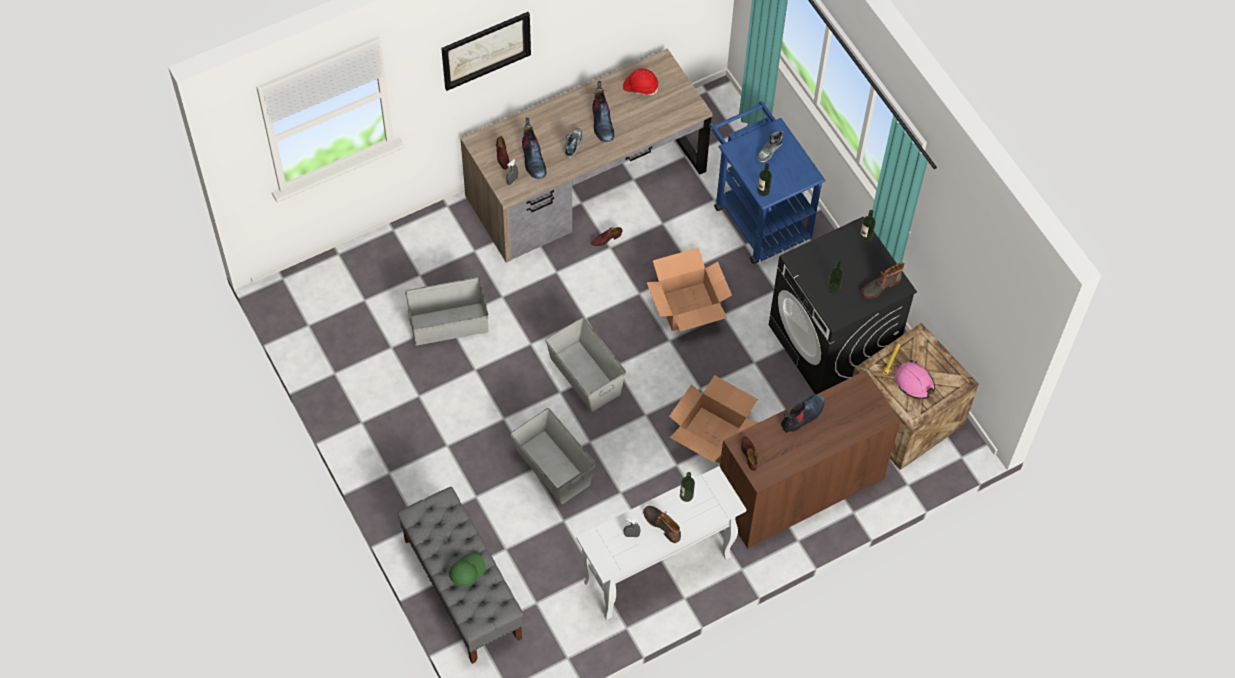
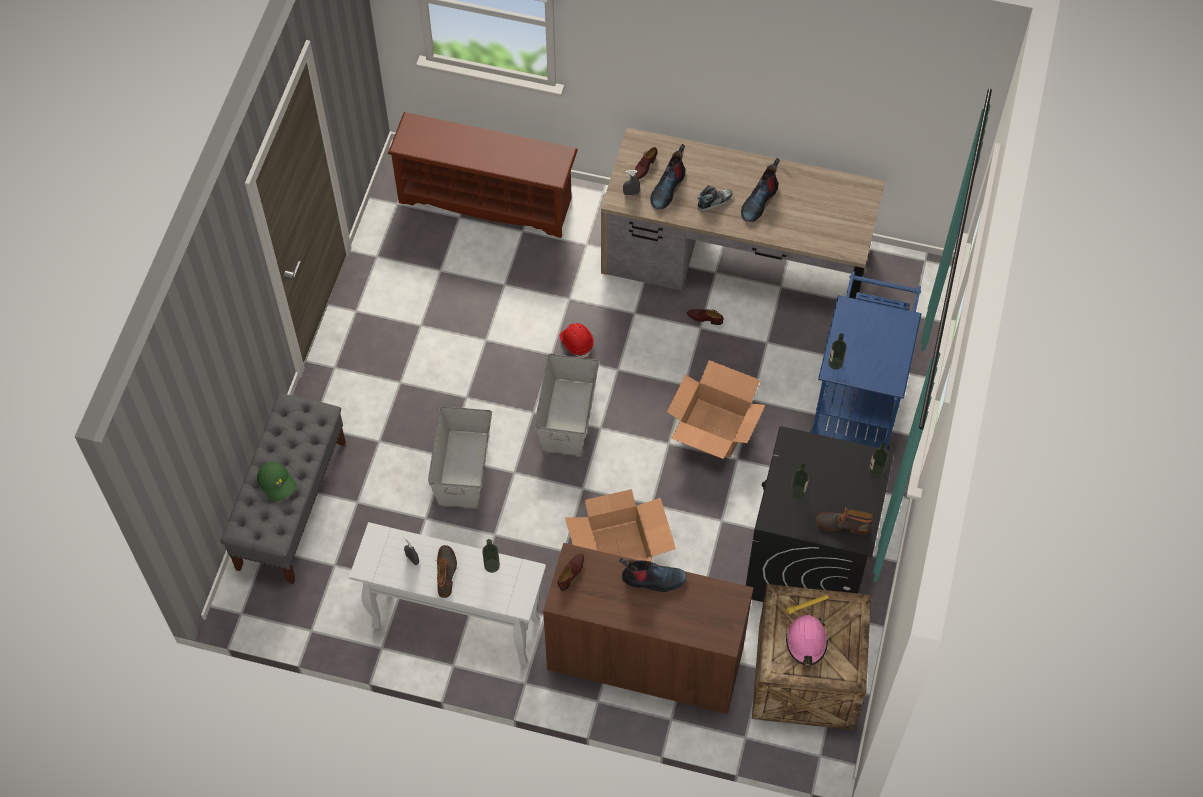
camera: 45 degrees right, 0 degrees up
grey storage box [405,277,488,346] -> none
picture [441,12,531,91] -> none
green cap [449,553,486,587] -> green cap turned 60 degrees clockwise [257,462,297,501]
red hard hat [623,68,658,95] -> red hard hat moved to [560,323,594,358]
shoe [757,131,784,162] -> none
none -> brown shoe rack [388,112,578,238]

